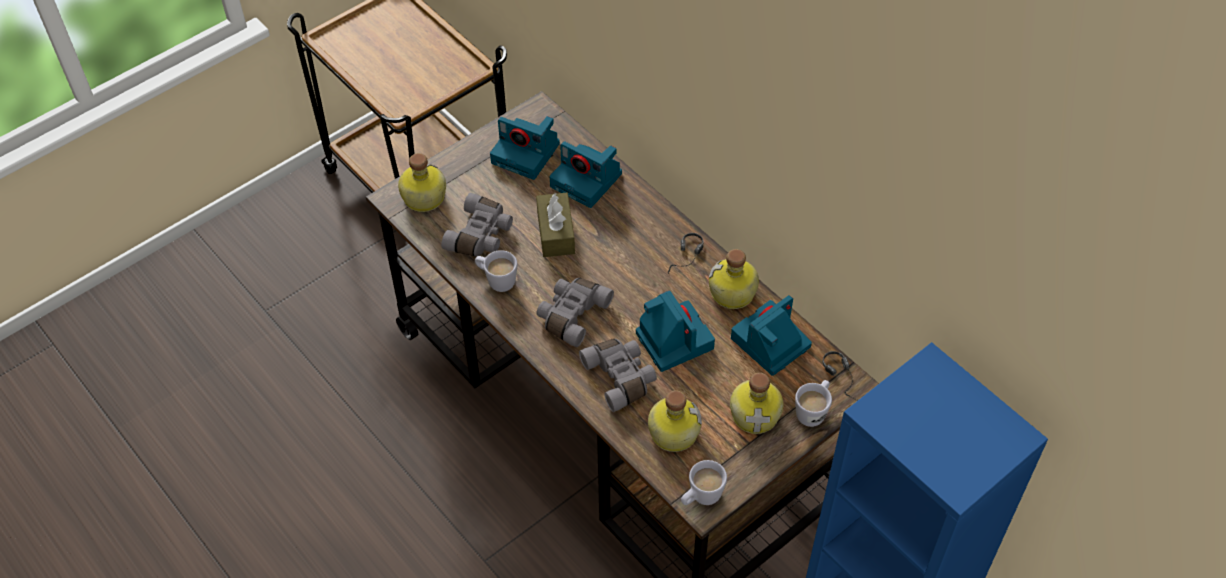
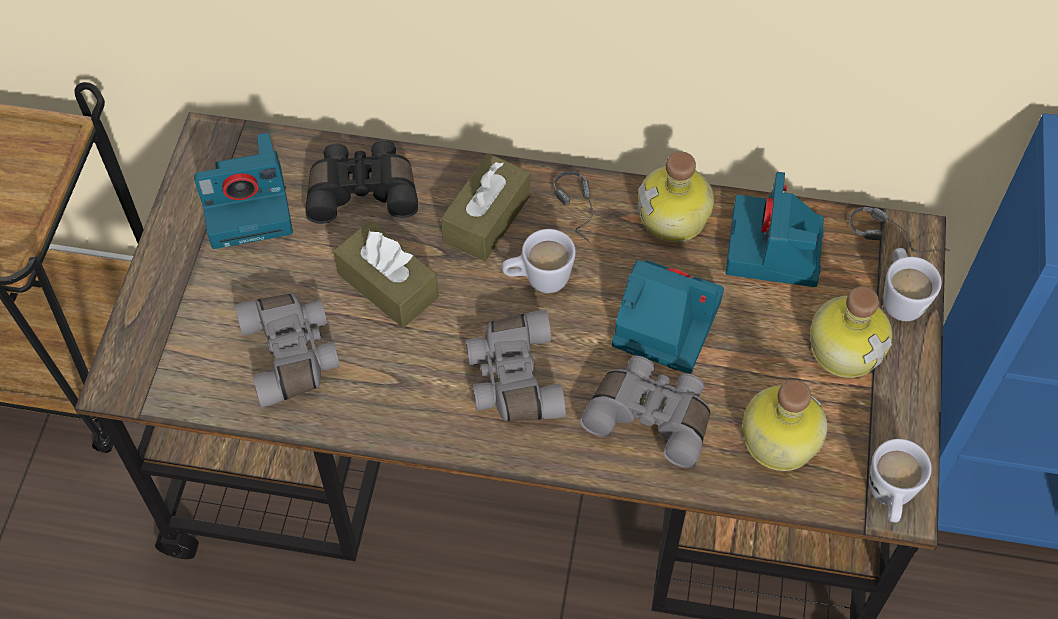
camera: 40 degrees left, 5 degrees up
bottle [398,153,446,212] -> none
white mug [475,250,517,292] -> white mug moved to [502,229,576,293]
camera [549,141,622,208] -> black binoculars [306,140,418,224]
none -> brown tissue box [441,153,530,261]

